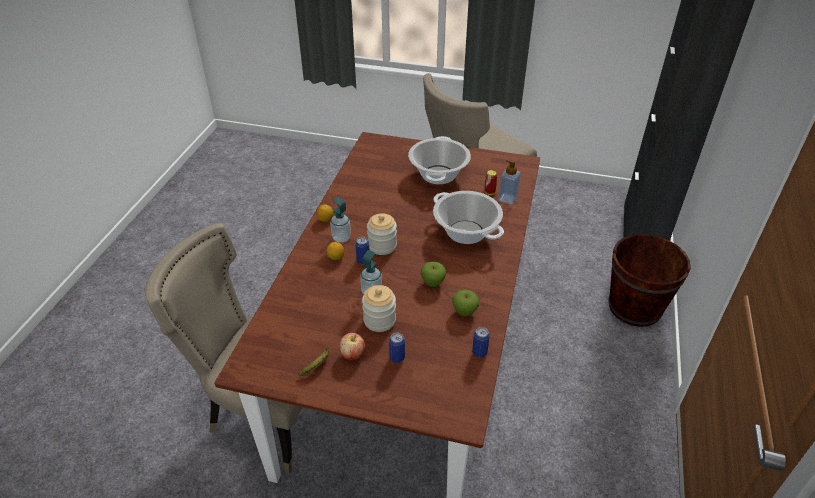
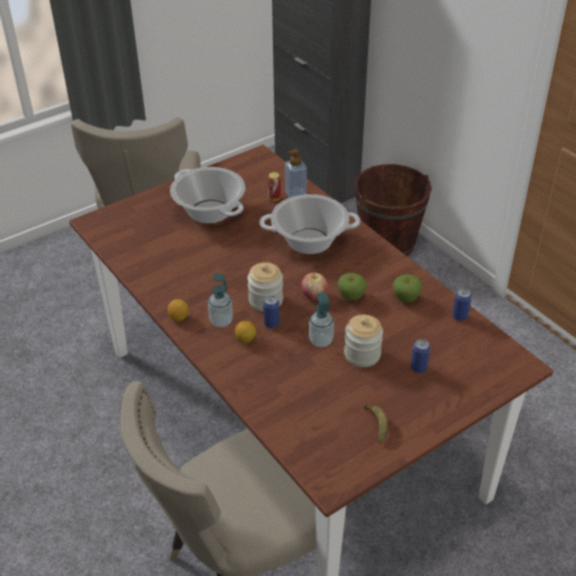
camera: 50 degrees left, 0 degrees up
apple [339,333,365,360] -> apple moved to [301,272,328,300]

